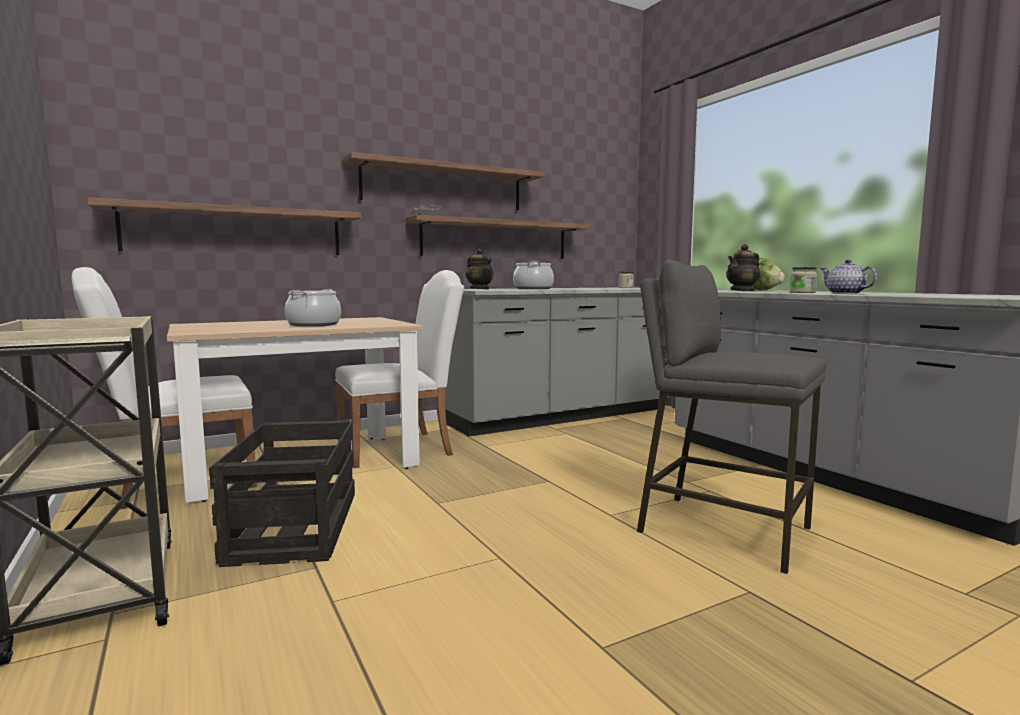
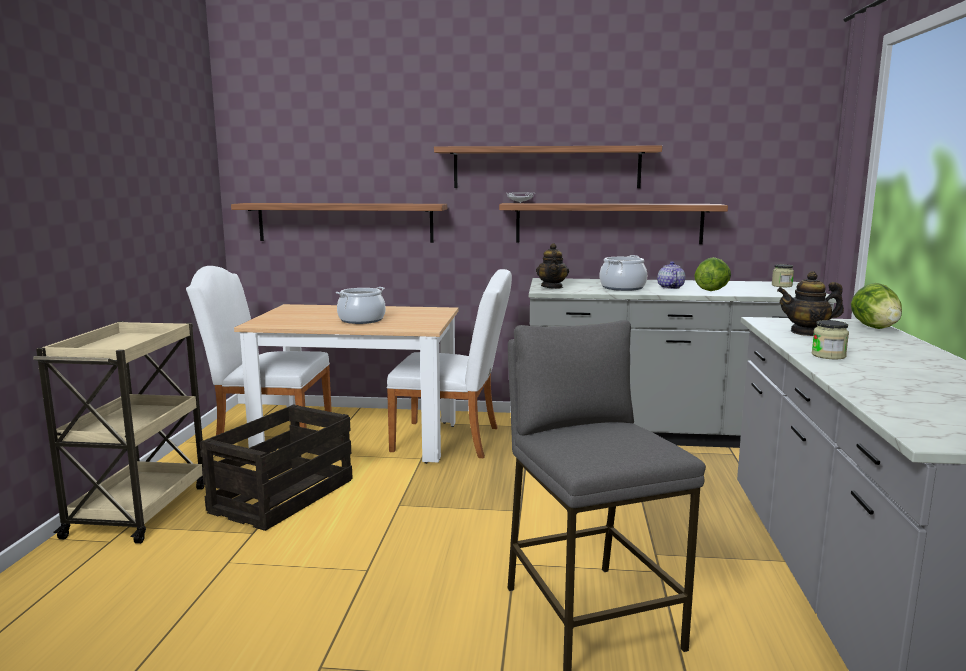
camera: 35 degrees right, 5 degrees up
teapot [820,259,877,294] -> teapot moved to [657,261,685,289]
none -> lettuce [694,257,731,291]

